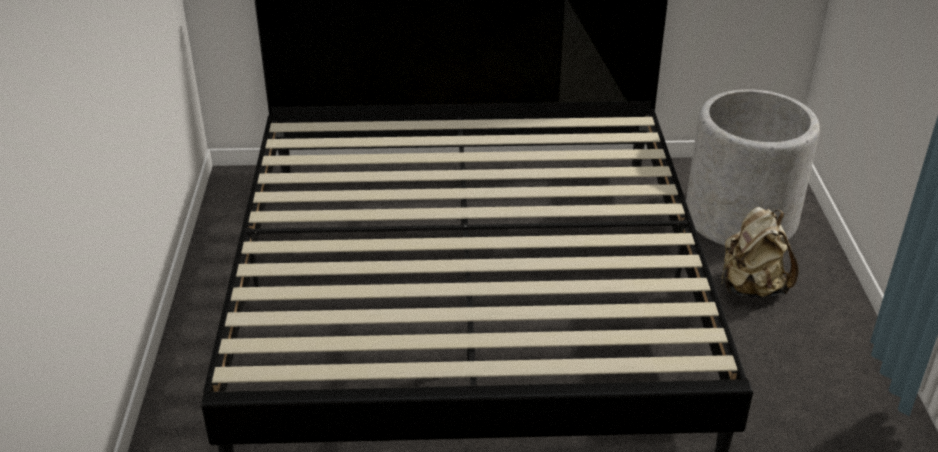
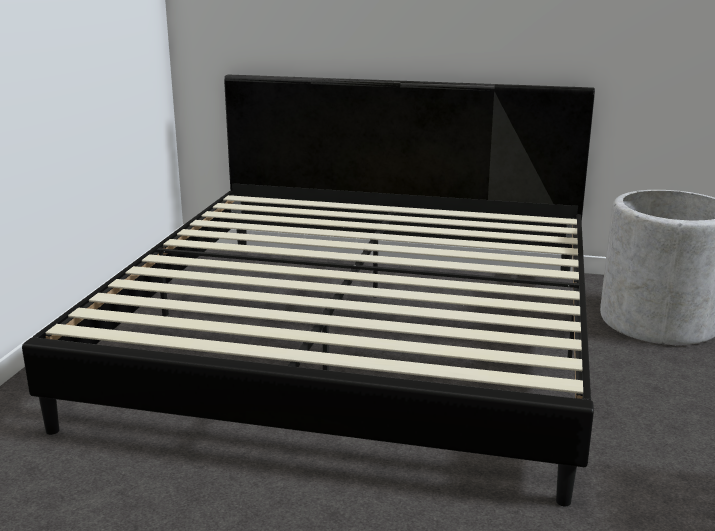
camera: 15 degrees right, 15 degrees down
beige backpack [720,207,798,298] -> none

